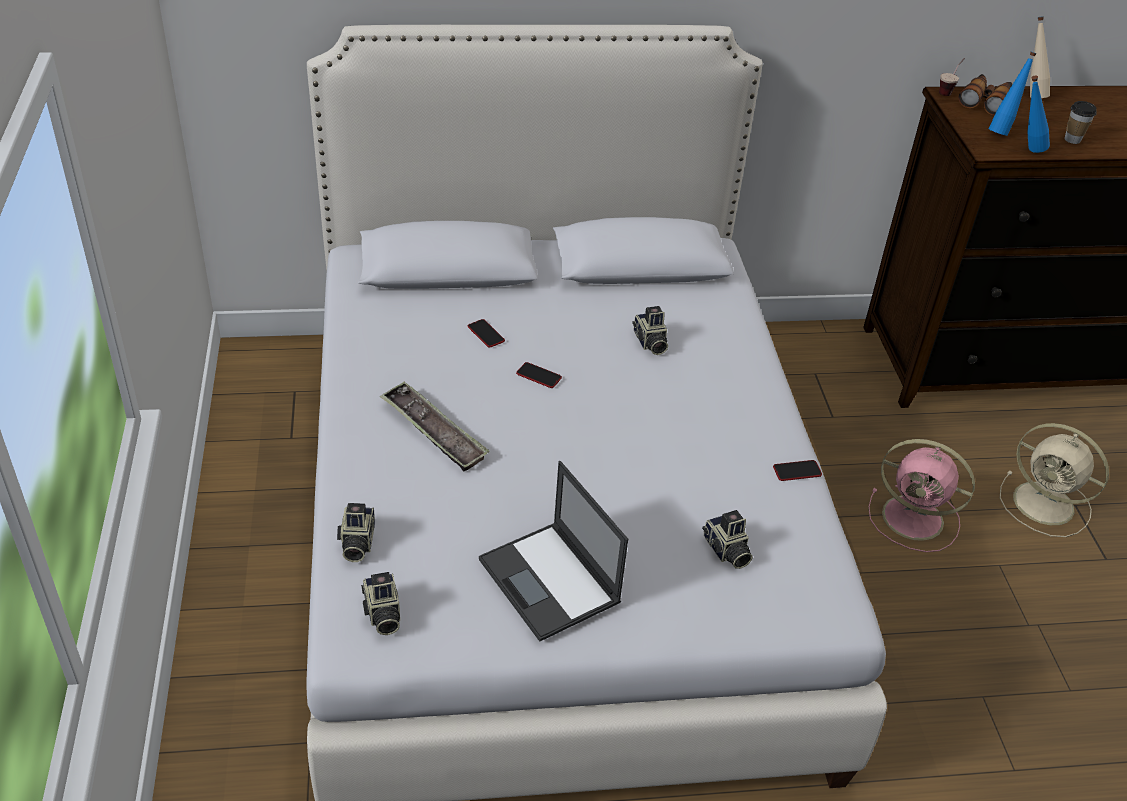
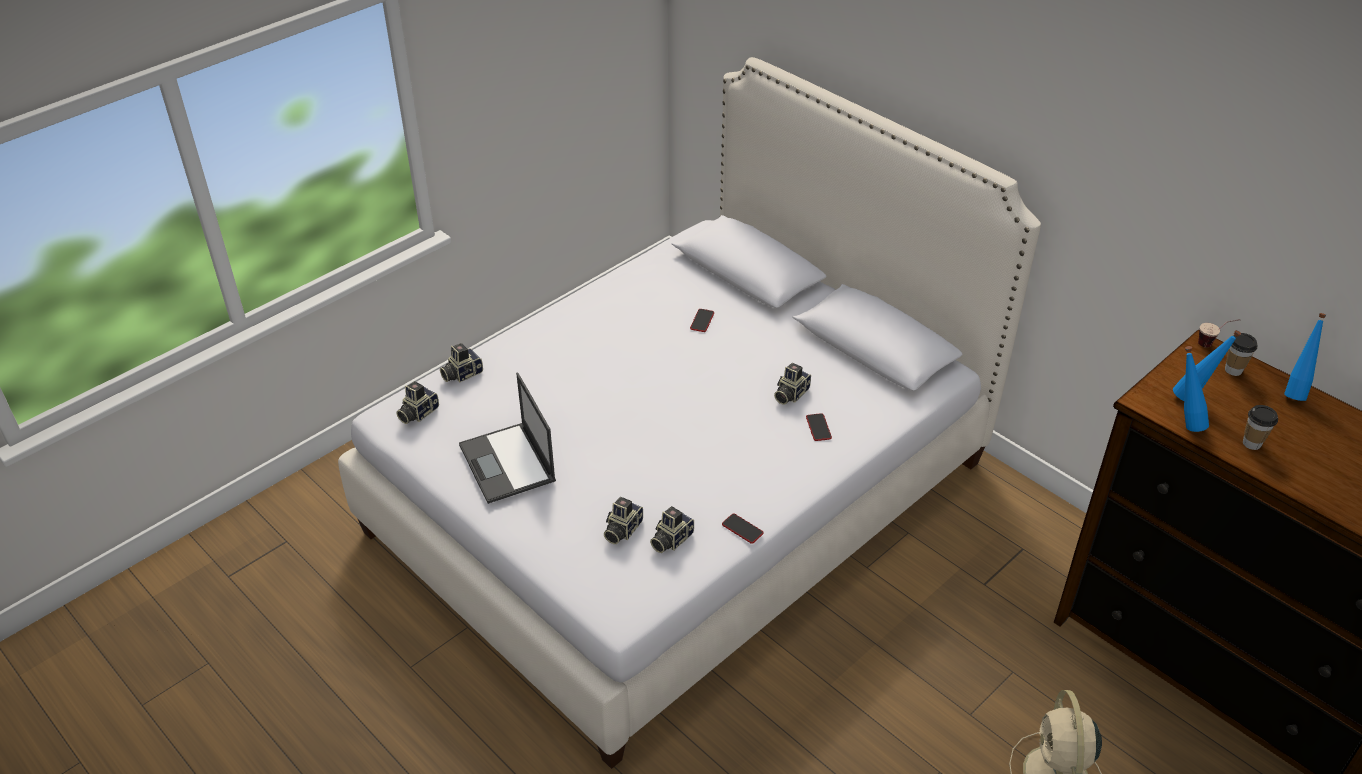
camera: 55 degrees right, 0 degrees up
tray [380,382,490,472] -> none
laptop [479,461,628,642] -> laptop turned 45 degrees counterclockwise [459,373,556,504]
phone [516,362,562,388] -> phone moved to [806,413,832,441]
pink fan [868,439,975,552] -> none
binoculars [958,74,1012,115] -> cup [1225,333,1258,376]
beige bottle [1030,17,1050,98] -> blue bottle [1284,313,1326,401]
none -> camera [650,506,694,553]

